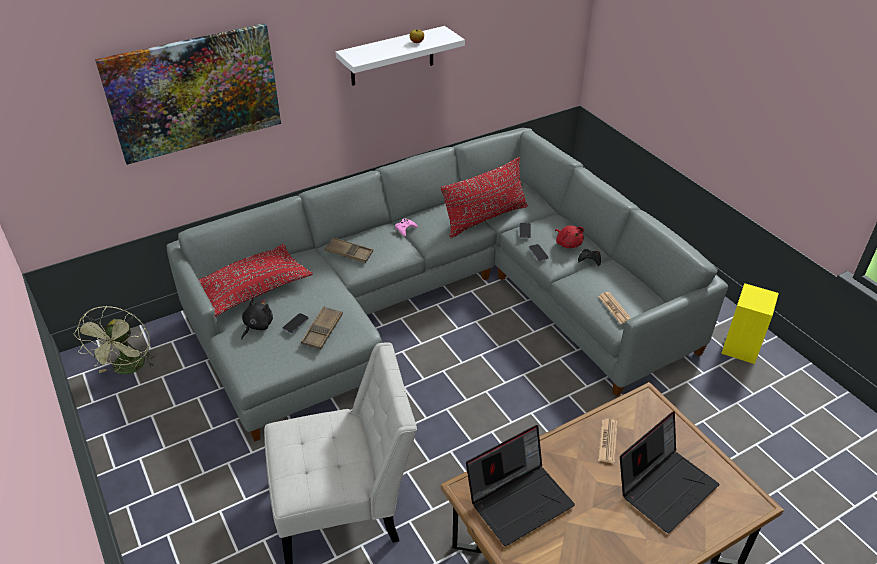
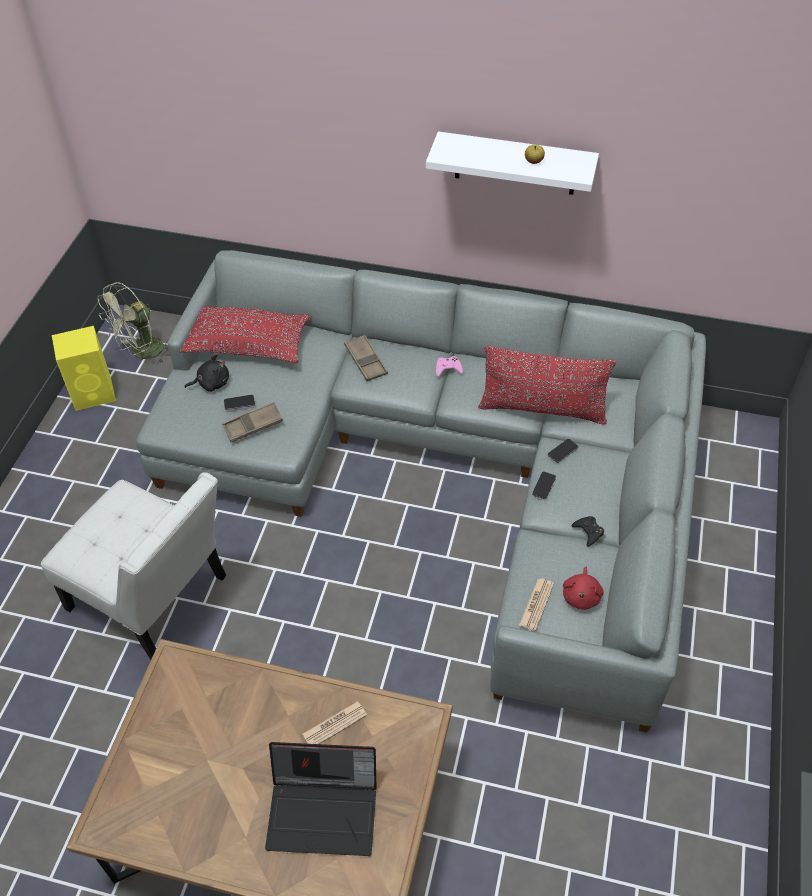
camera: 45 degrees right, 10 degrees up
picture [95,23,281,165] -> none
laptop [466,425,575,546] -> none
red plush toy [555,225,584,248] -> red plush toy moved to [563,567,604,610]
yellow speaker [721,283,779,364] -> yellow speaker moved to [52,326,116,411]

